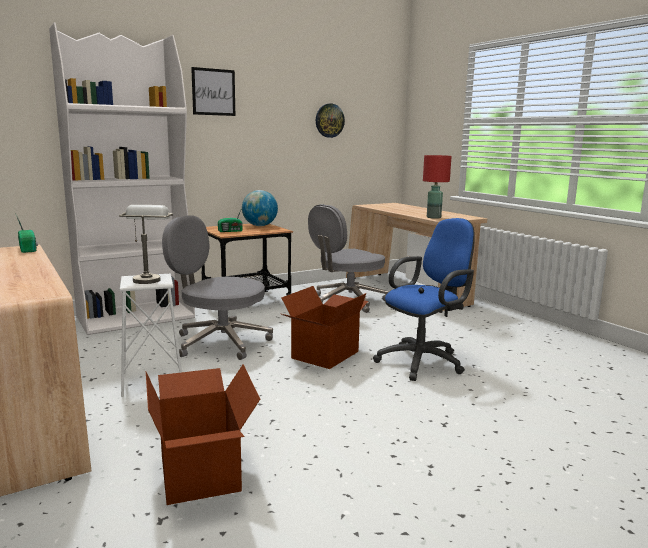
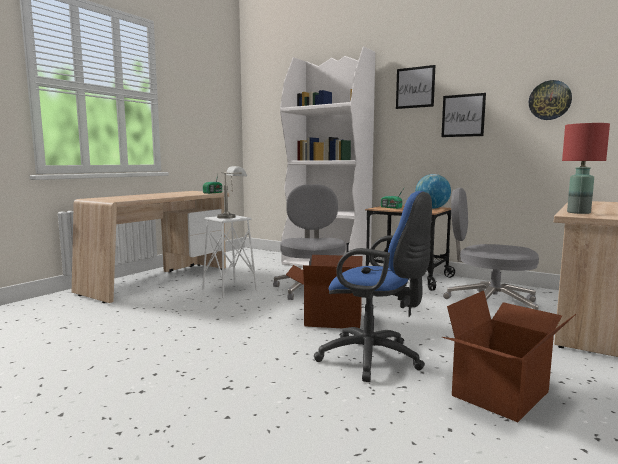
camera: 65 degrees right, 5 degrees down
cardboard box [146,364,260,505] -> cardboard box moved to [442,290,576,422]
none -> picture [441,93,486,137]

